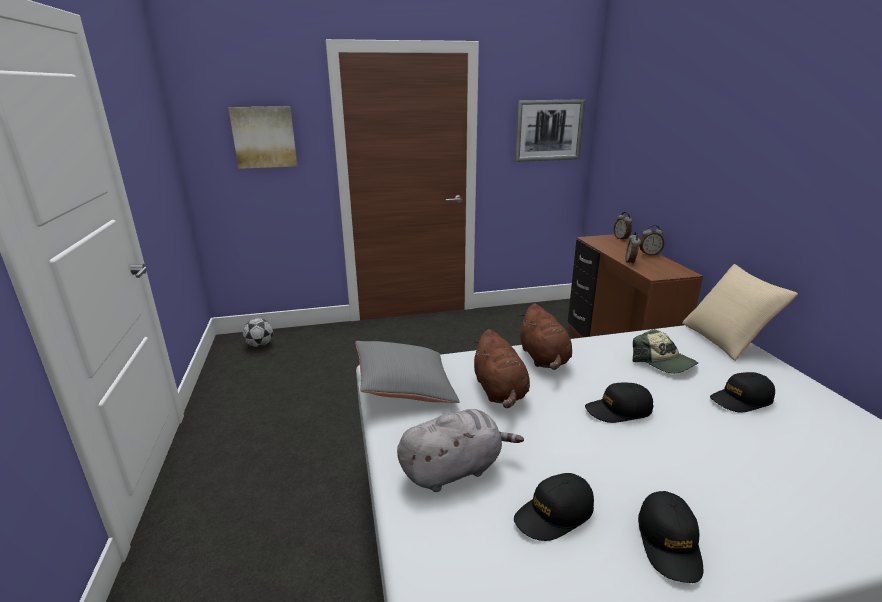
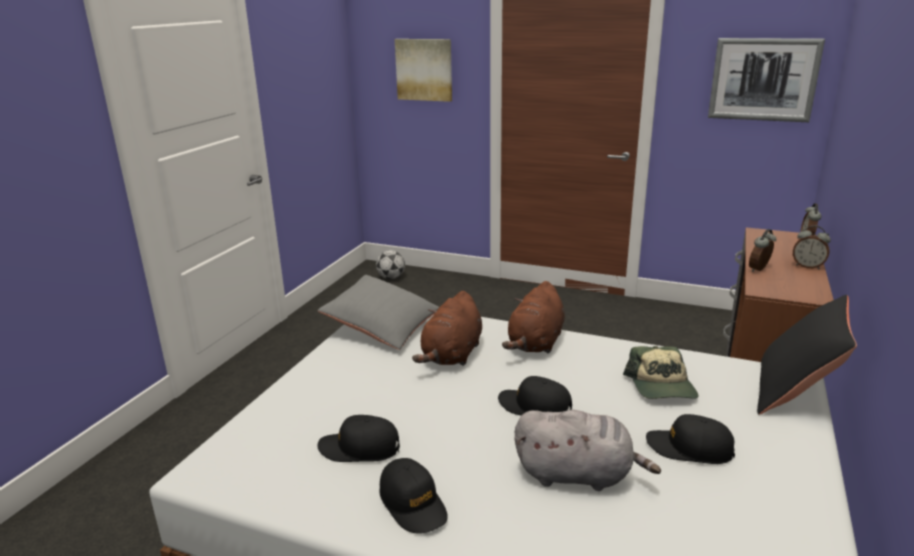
camera: 35 degrees right, 0 degrees up
grey plush toy [397,409,524,492] -> grey plush toy moved to [515,410,661,491]
black cap [638,491,703,583] -> black cap turned 75 degrees counterclockwise [379,458,448,534]
beige pillow [682,264,798,361] -> black pillow [757,295,857,415]

